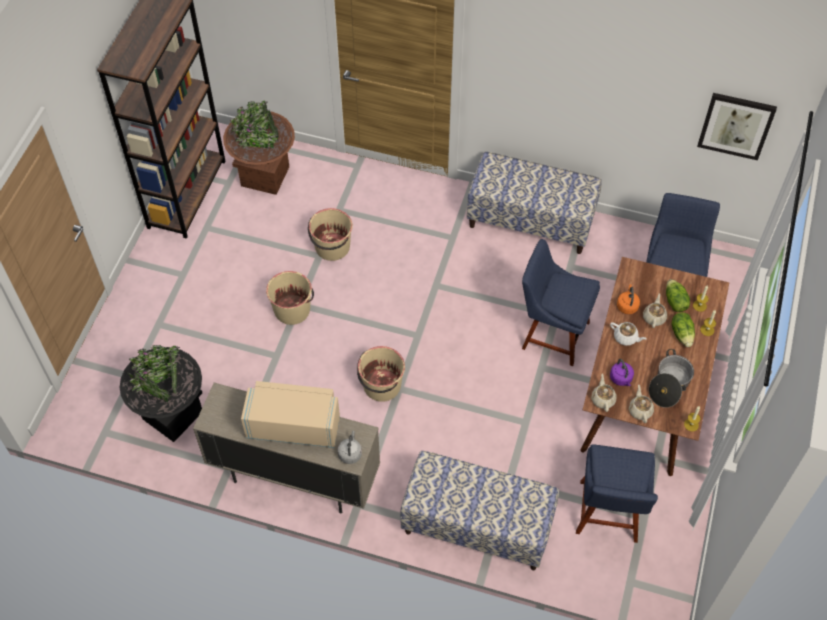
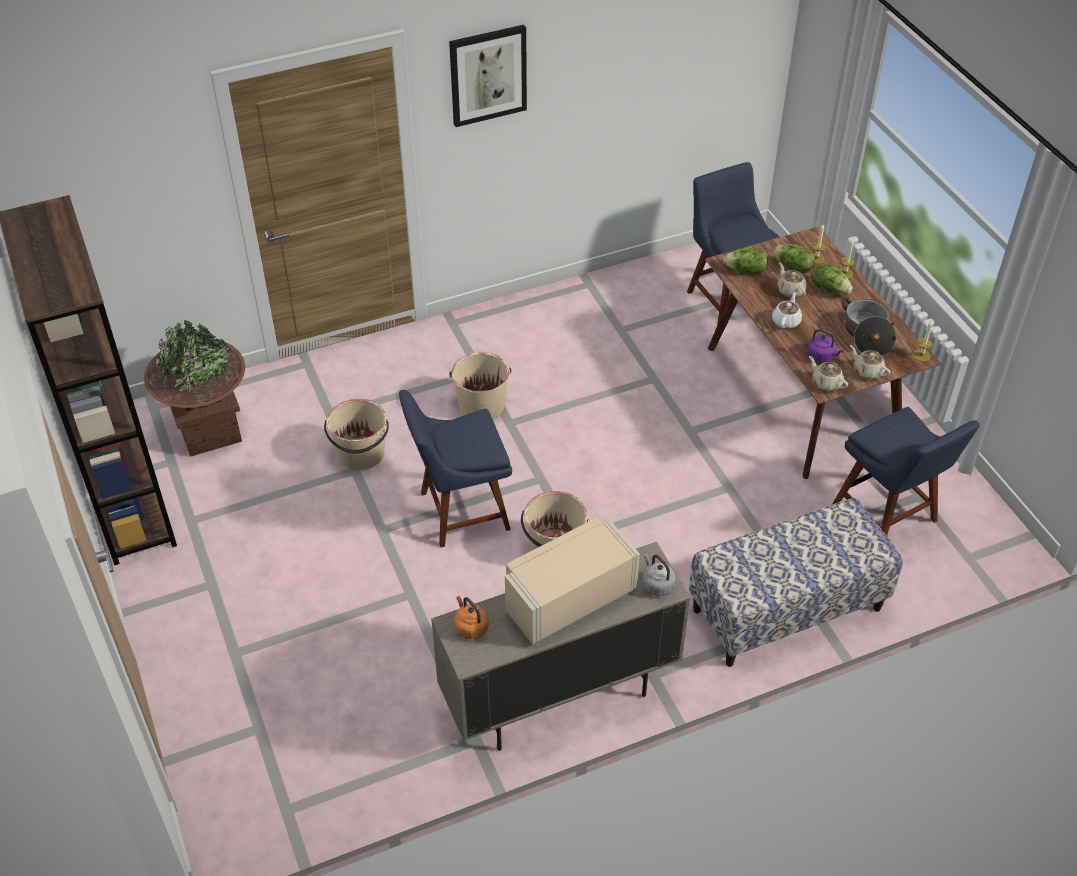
camera: 40 degrees left, 10 degrees down
black planter [120,345,202,442] -> none
beige bucket [266,271,314,325] -> beige bucket moved to [449,352,511,419]
bench [467,152,602,254] -> none
blue chair [522,239,600,366] -> blue chair moved to [399,390,512,548]
white teapot [610,322,647,346] -> white teapot turned 60 degrees counterclockwise [772,292,802,329]
orange kettle [617,284,640,314] -> orange kettle moved to [454,596,489,639]
picture [697,93,777,160] -> picture moved to [449,25,527,127]
none -> lettuce [723,248,768,274]

